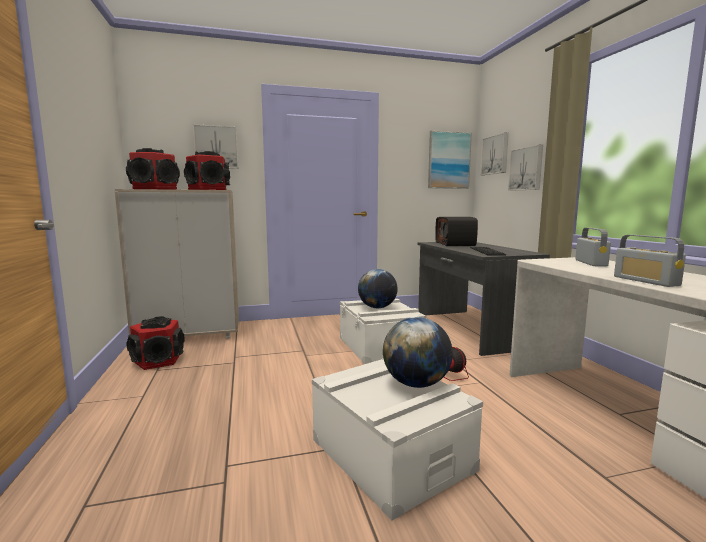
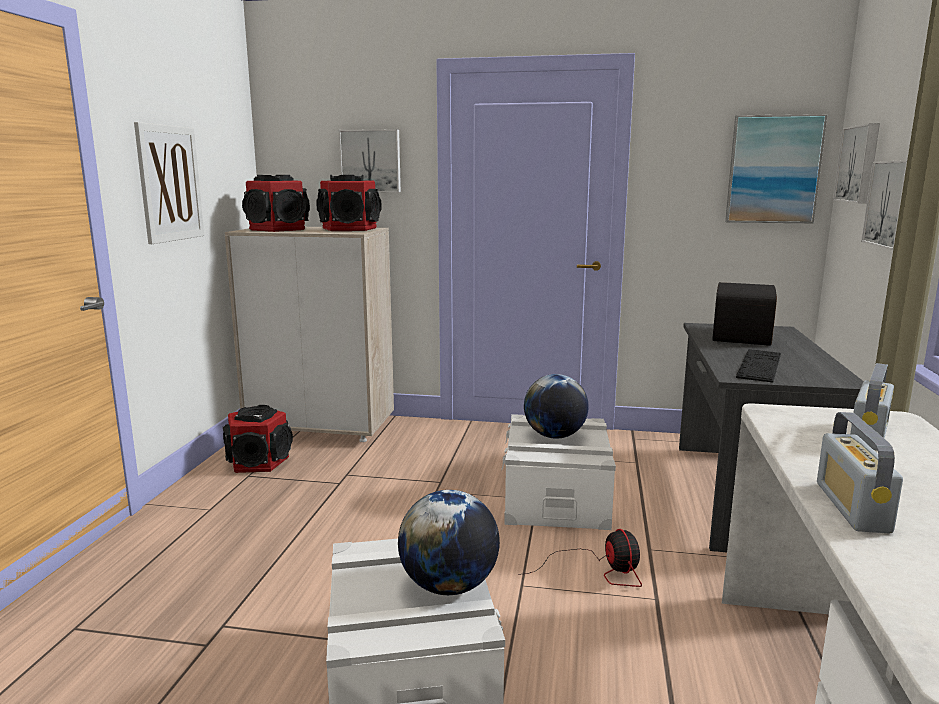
camera: 25 degrees right, 5 degrees up
none -> picture [134,122,204,244]

